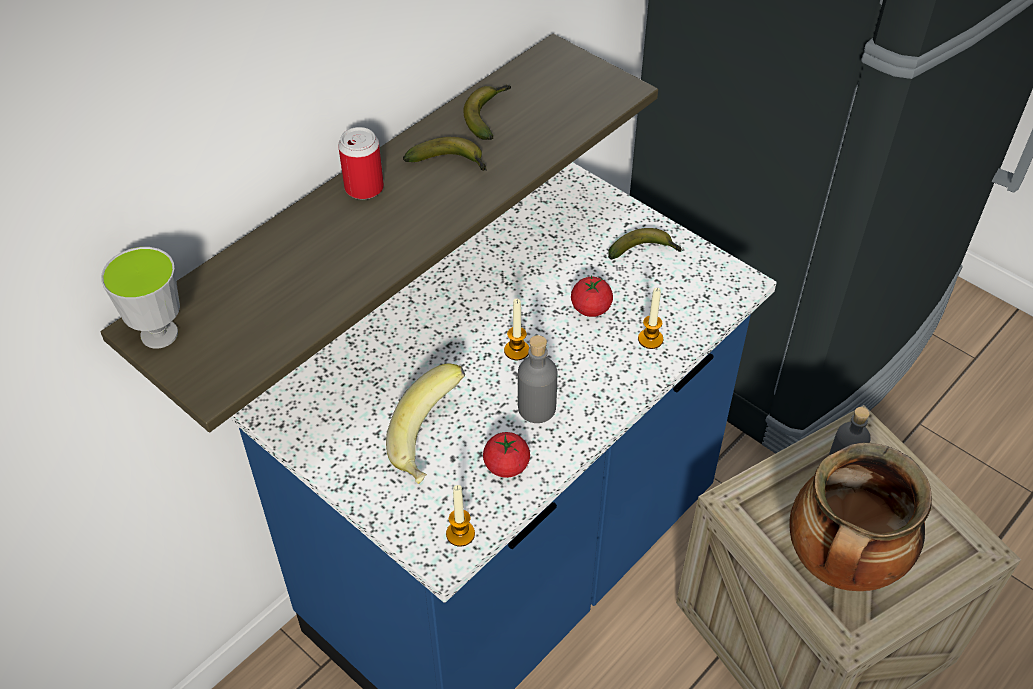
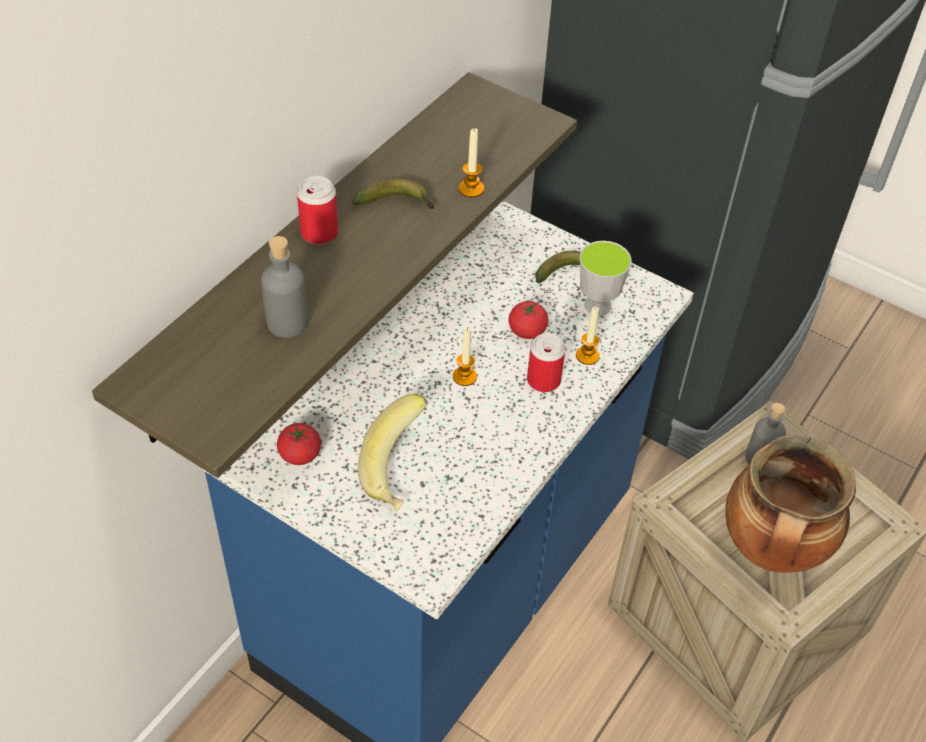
camera: 10 degrees left, 0 degrees up
cup [101,247,180,349] -> cup moved to [580,241,632,316]
candle [446,485,475,547] -> candle moved to [458,128,484,198]
banana [463,85,511,140] -> none
tomato [483,432,530,478] -> tomato moved to [277,423,321,465]
grey bottle [518,335,557,423] -> grey bottle moved to [261,236,308,338]
none -> can [527,333,565,392]

